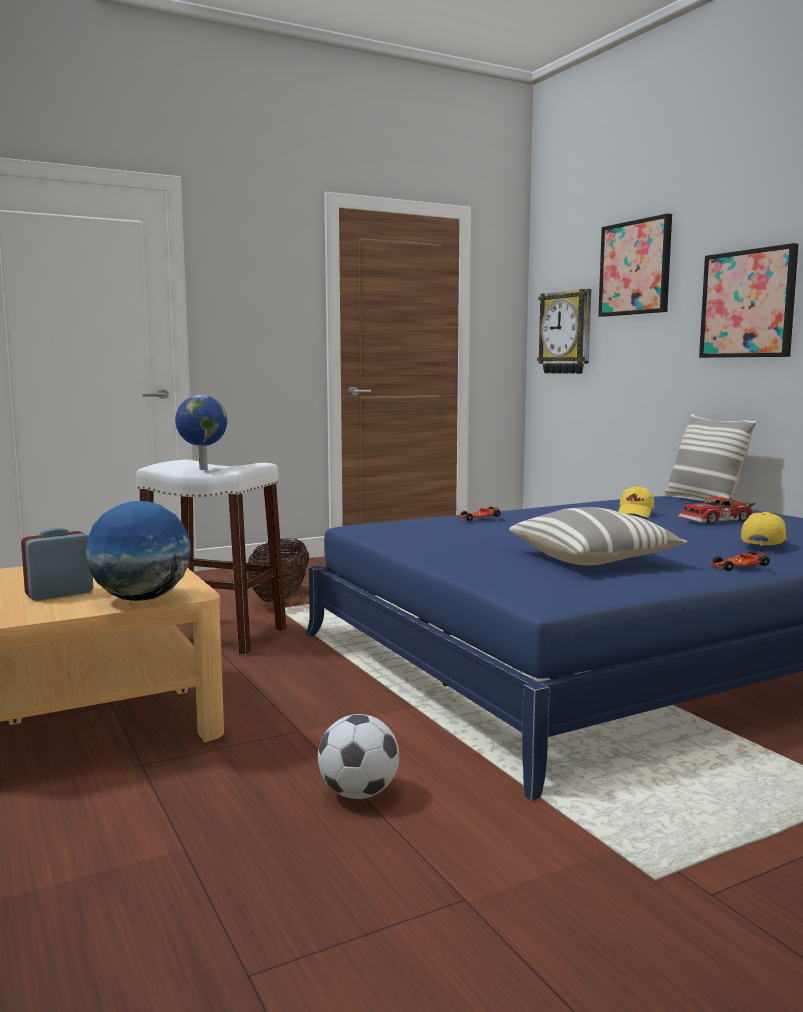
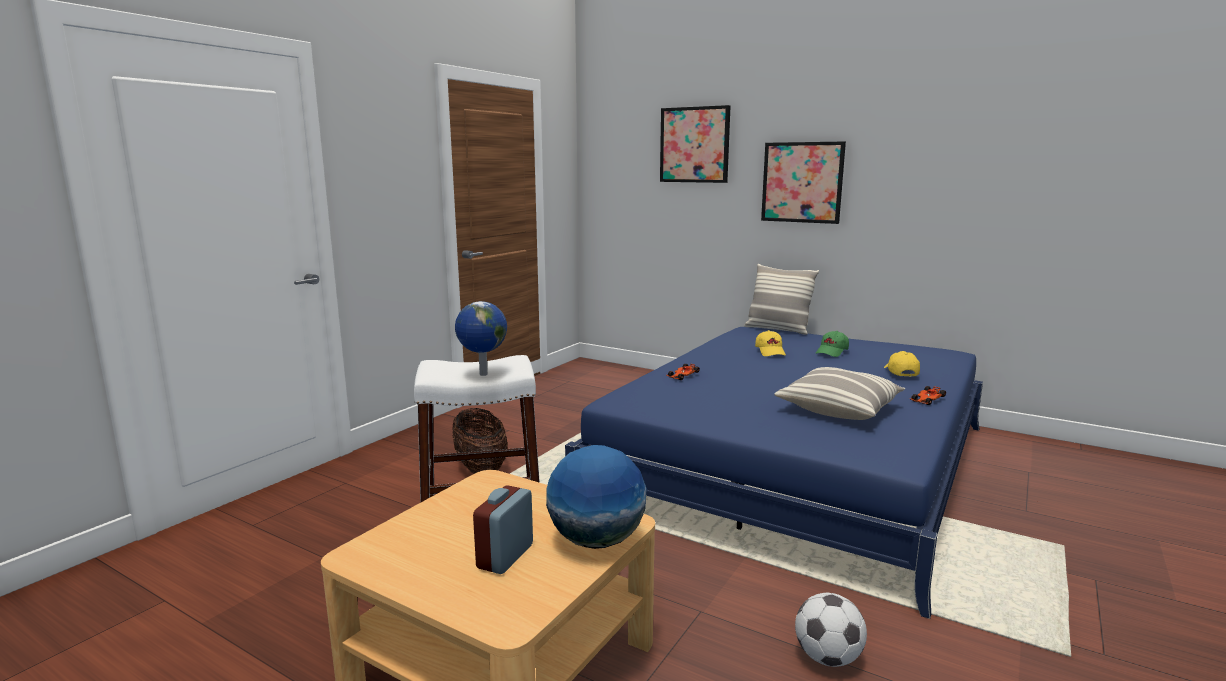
camera: 30 degrees left, 5 degrees up
wall clock [537,289,591,374] -> none
toy car [678,496,755,524] -> green cap [816,331,849,357]

